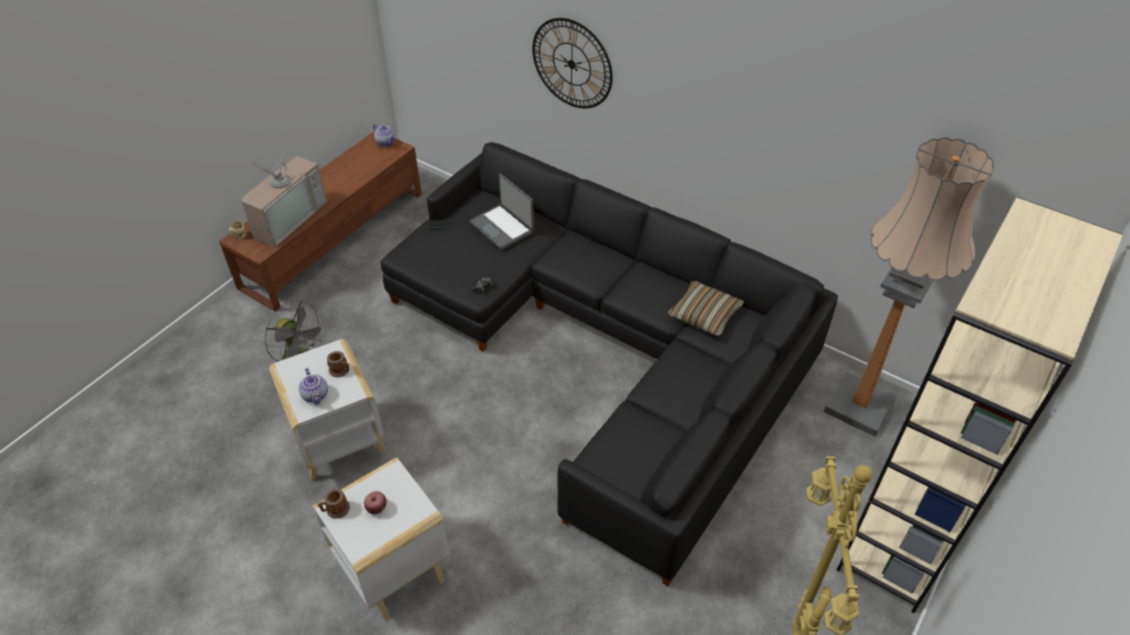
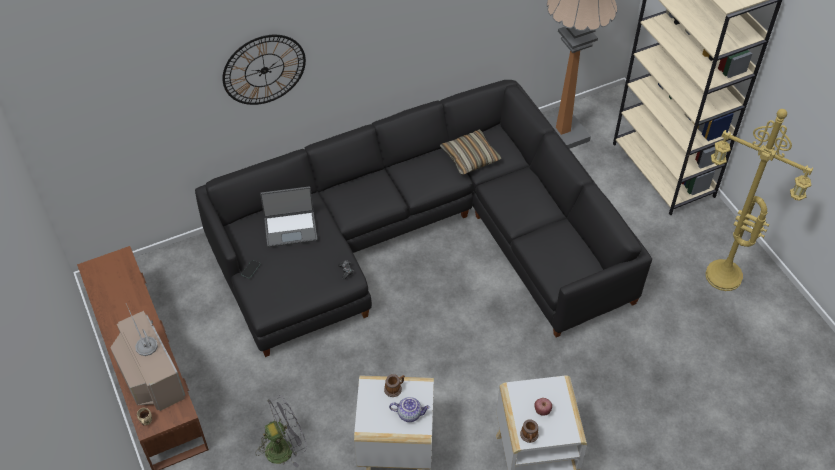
camera: 60 degrees left, 5 degrees up
teapot [373,124,395,147] -> none

